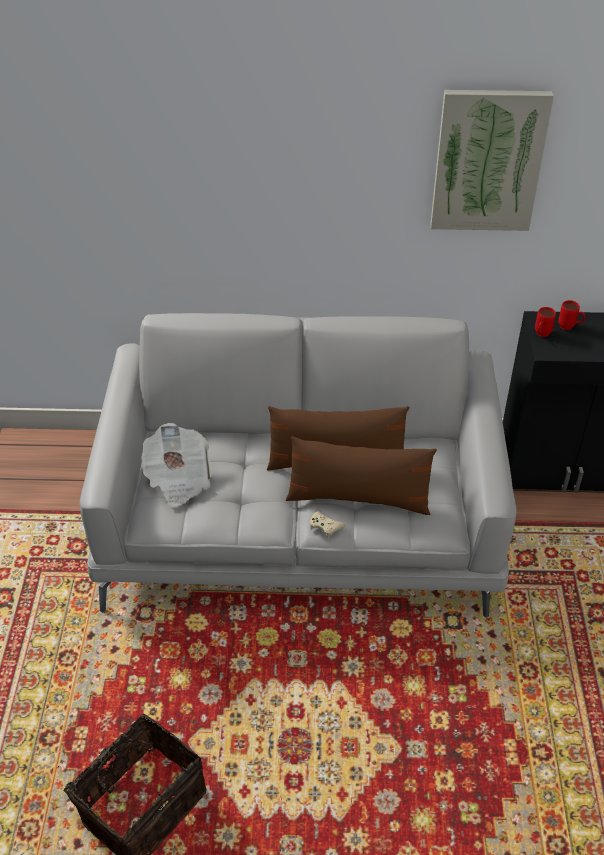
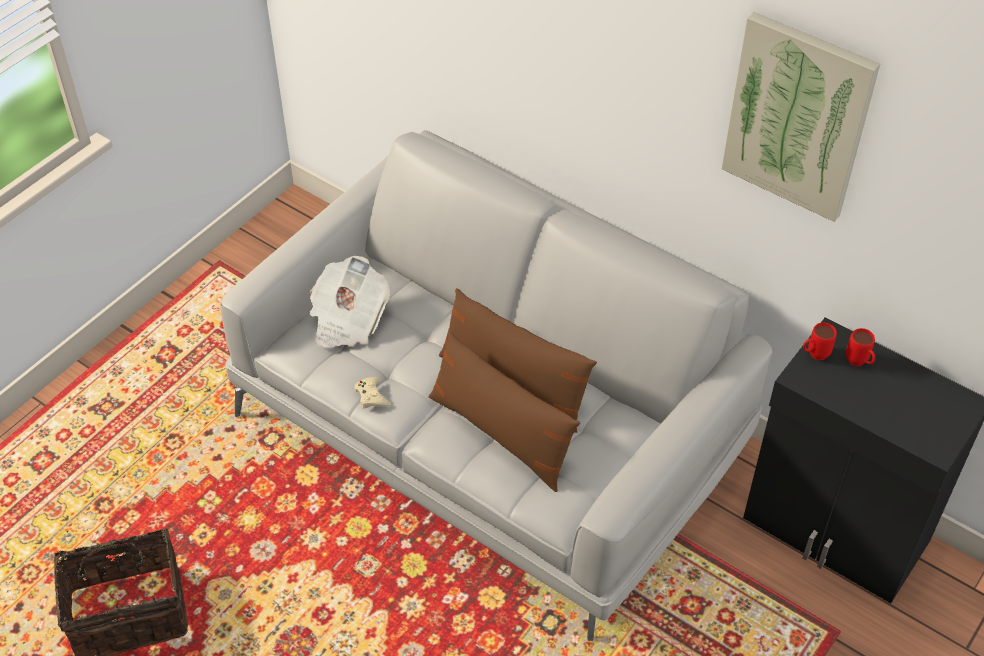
camera: 35 degrees right, 5 degrees up
beige game controller [310,511,345,538] -> beige game controller moved to [355,377,391,409]

